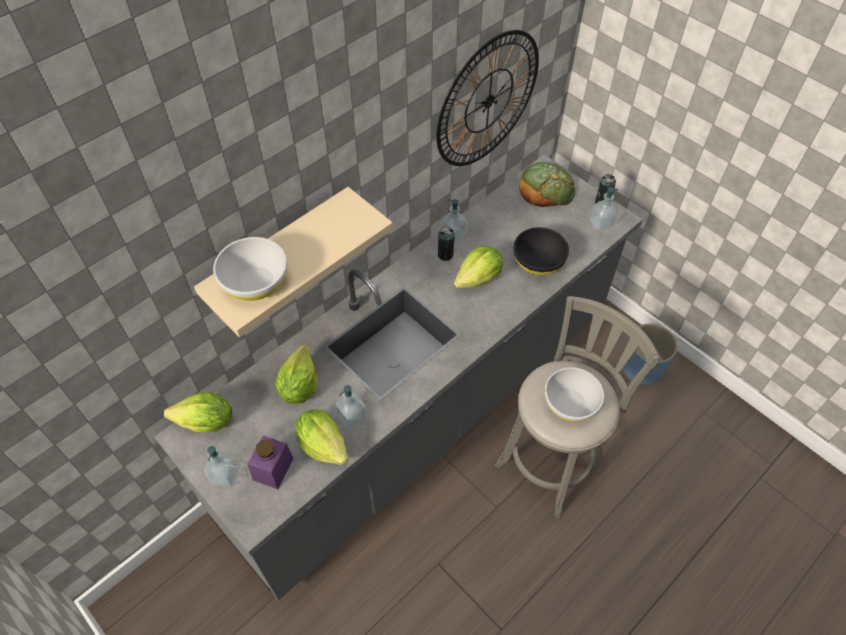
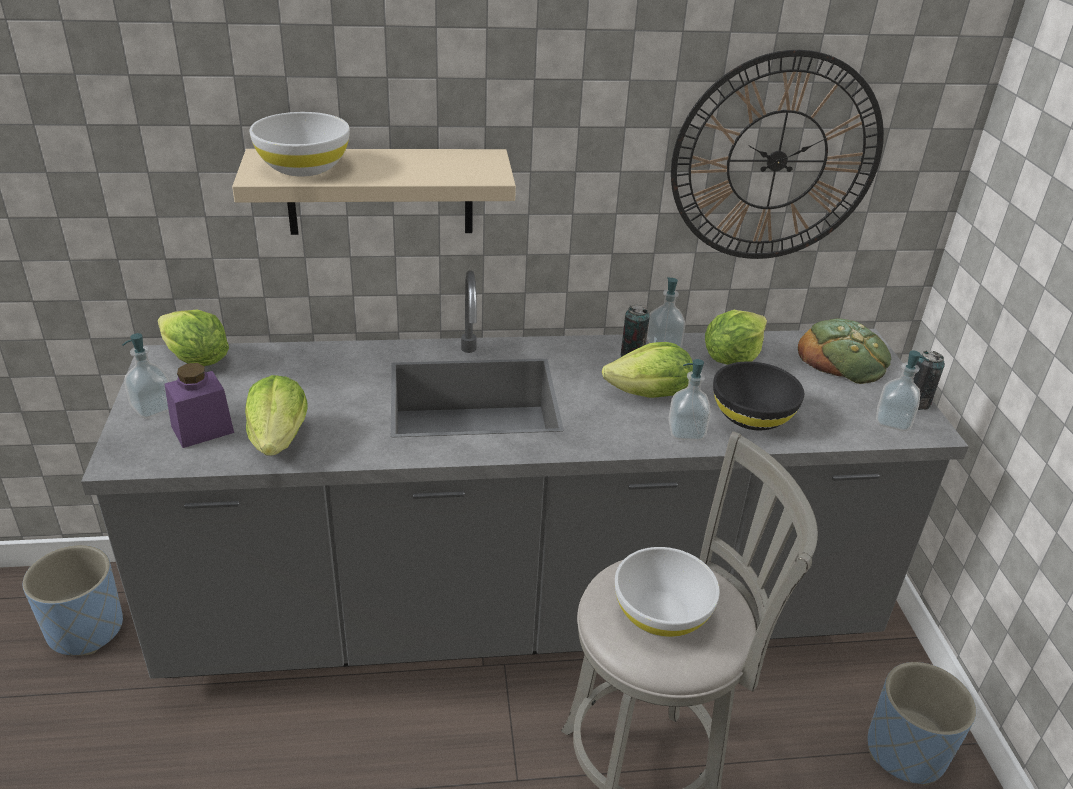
camera: 35 degrees right, 20 degrees down
lettuce [275,345,318,404] -> lettuce moved to [705,310,767,365]
soap dispenser [335,385,367,429] -> soap dispenser moved to [668,359,711,440]
none -> blue planter [23,545,123,656]

